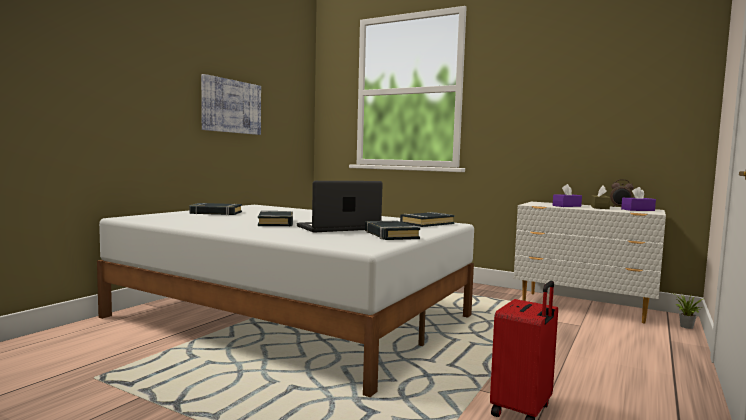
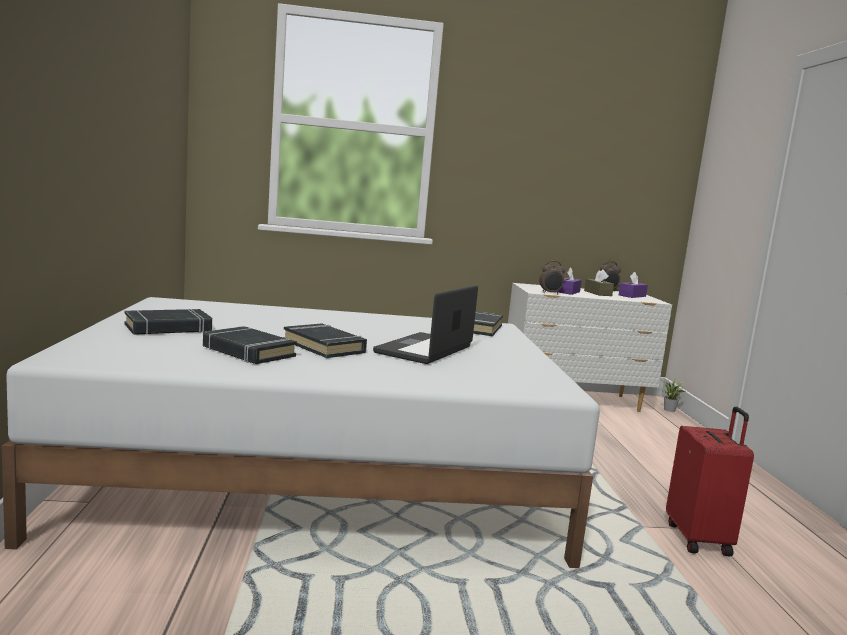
camera: 35 degrees left, 5 degrees up
picture [201,74,261,135] -> none
black book [365,221,420,240] -> black book moved to [203,326,297,364]
none -> alarm clock [539,261,565,294]

